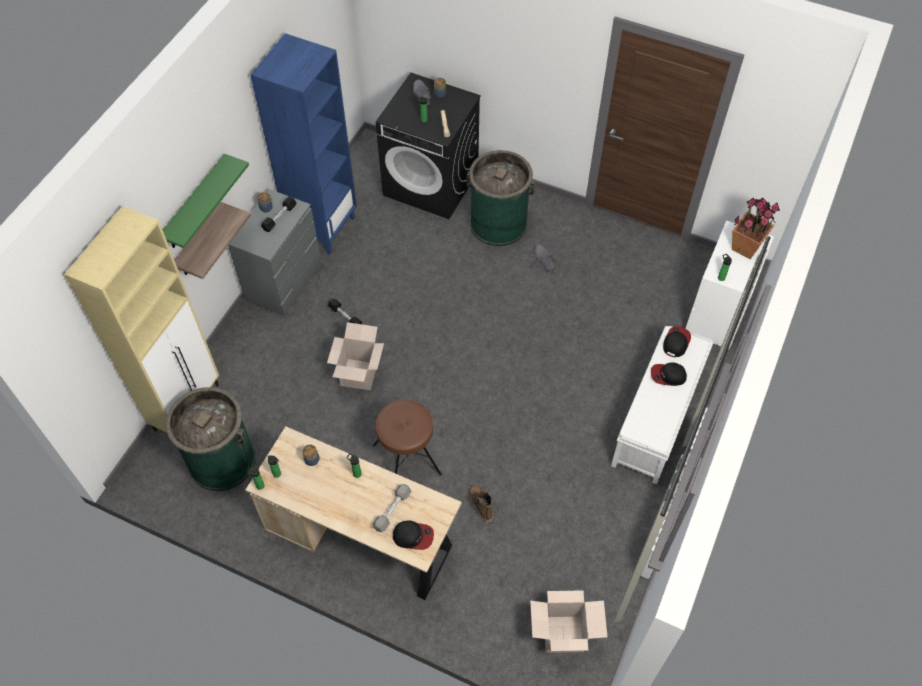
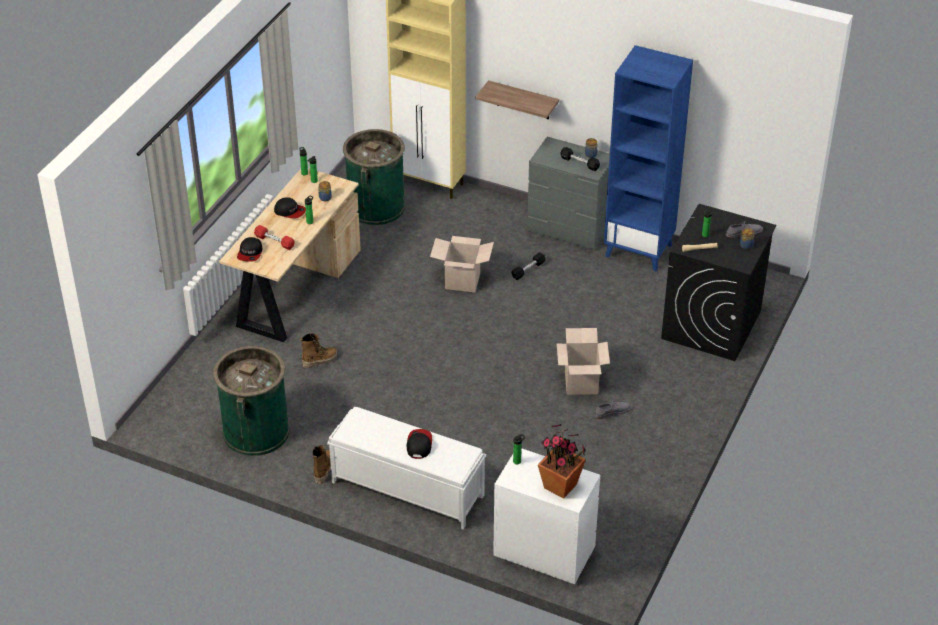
camera: 90 degrees right, 15 degrees down
green shelf [163,154,249,248] -> none
brown stool [373,400,442,476] -> none
grey dumbbell [373,484,411,532] -> red dumbbell [254,225,295,250]
green trash can [467,150,535,246] -> green trash can moved to [213,346,290,456]
cardboard box [530,590,607,653] -> cardboard box moved to [557,328,610,395]
cap [663,326,691,357] -> cap moved to [274,198,306,219]
none -> boot [313,445,331,484]

